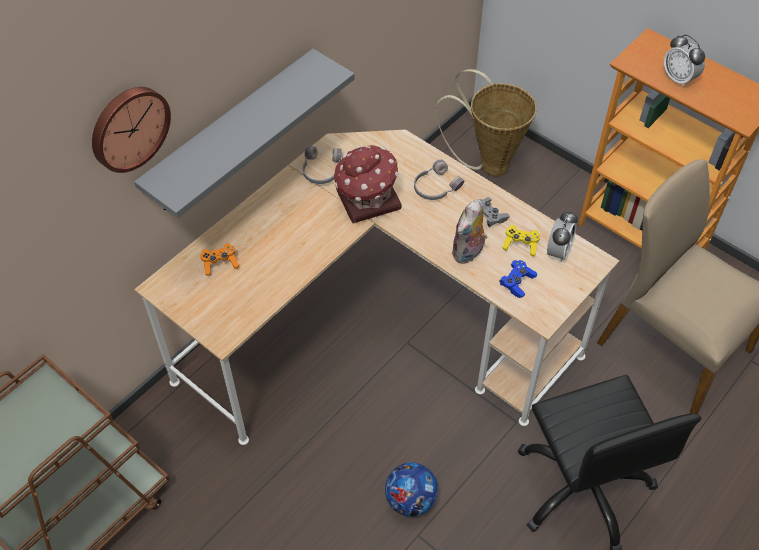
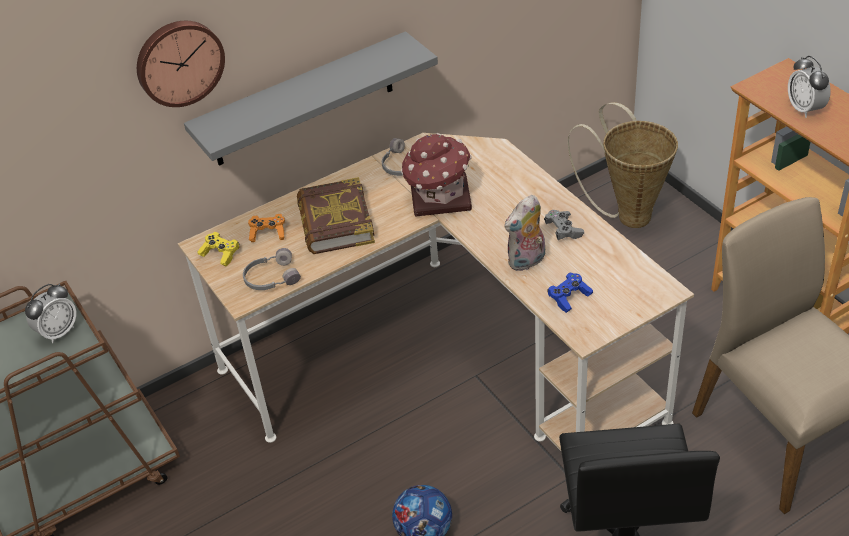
camera: 20 degrees right, 10 degrees down
grey headphones [414,159,464,200] -> grey headphones moved to [243,248,301,290]
yellow game controller [502,225,540,256] -> yellow game controller moved to [197,232,240,266]
alarm clock [547,211,578,263] -> alarm clock moved to [25,284,76,343]
none -> book [297,177,375,254]

